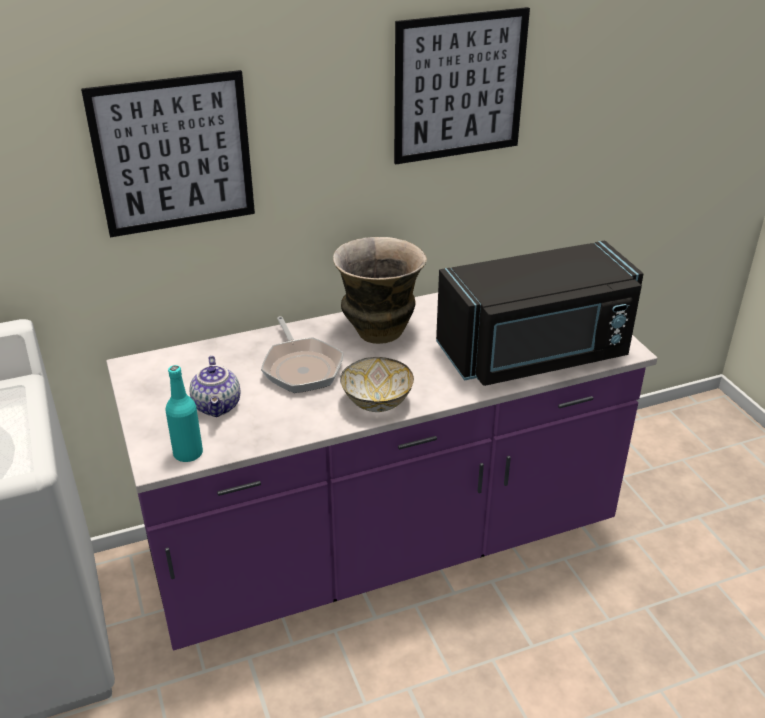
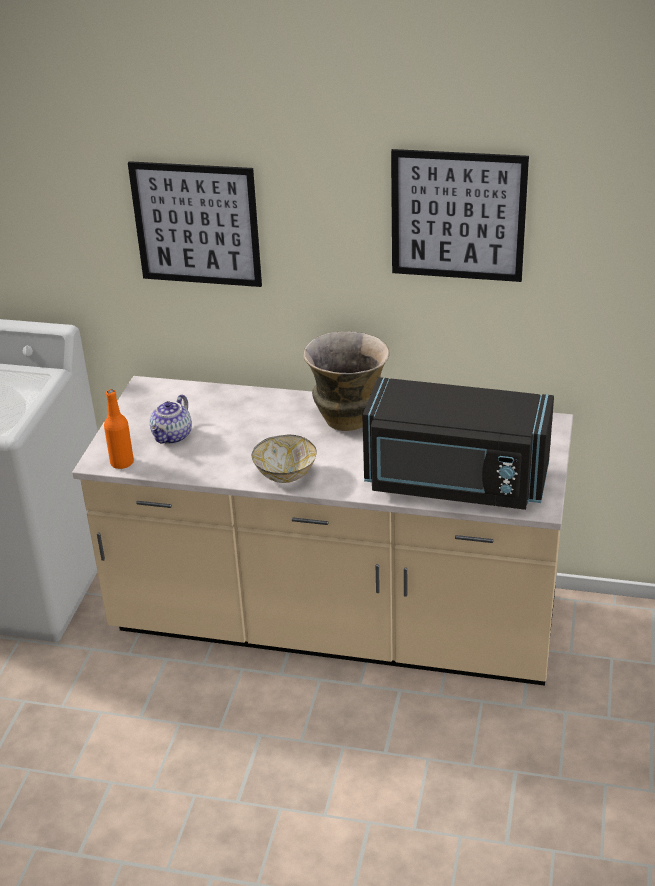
camera: 35 degrees right, 0 degrees up
purple counter [106,293,657,651] -> beige counter [72,376,573,686]
turquoise bottle [165,365,203,462] -> orange bottle [104,389,134,469]
frying pan [261,316,343,393] -> none

